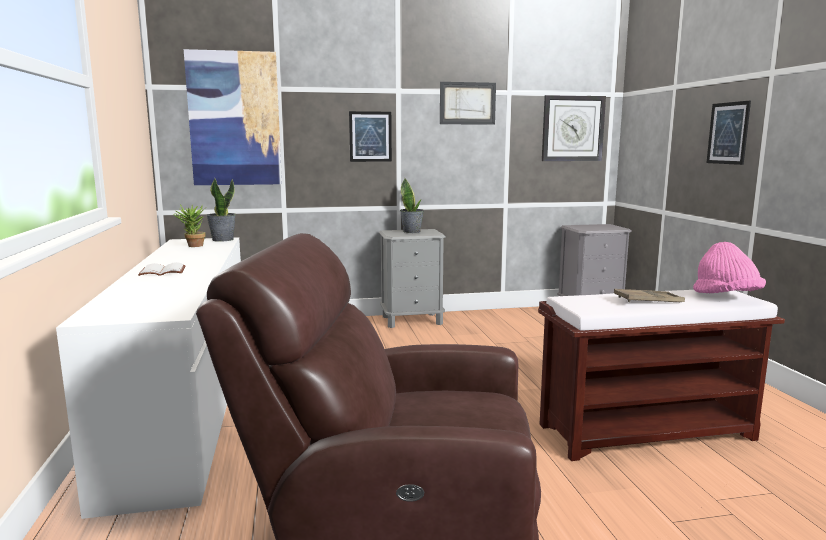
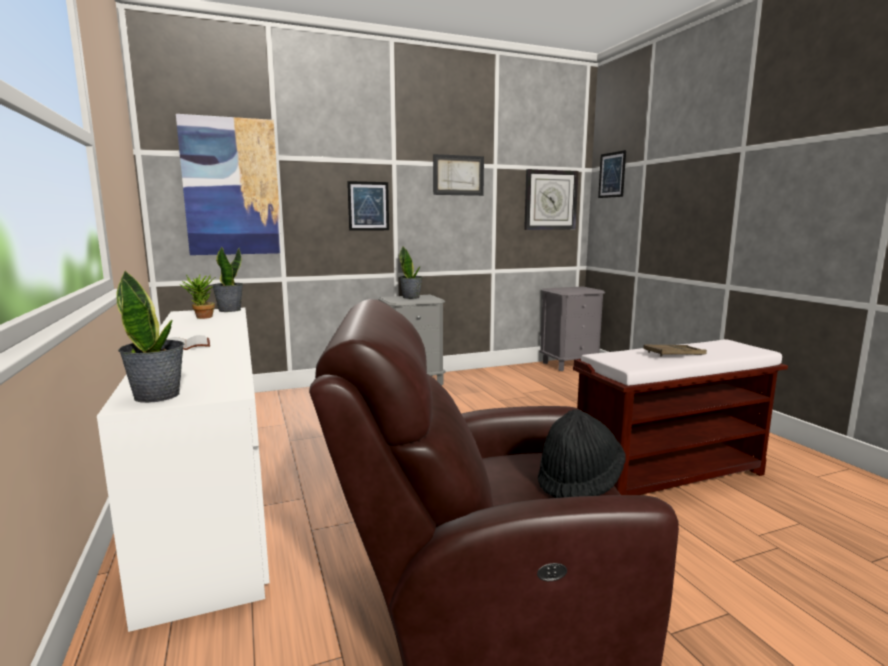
camera: 10 degrees left, 0 degrees up
pink hat [693,242,766,293] -> none
picture [706,100,751,165] -> picture moved to [598,150,626,198]
none -> potted plant [116,271,184,403]
none -> black hat [538,409,626,498]

